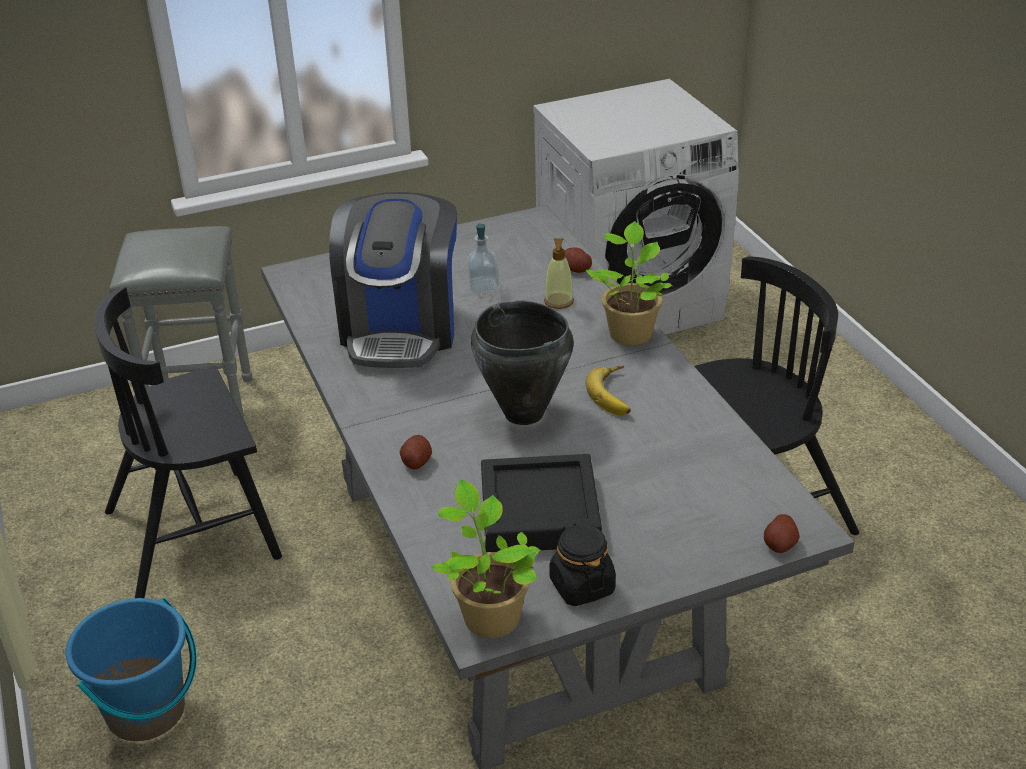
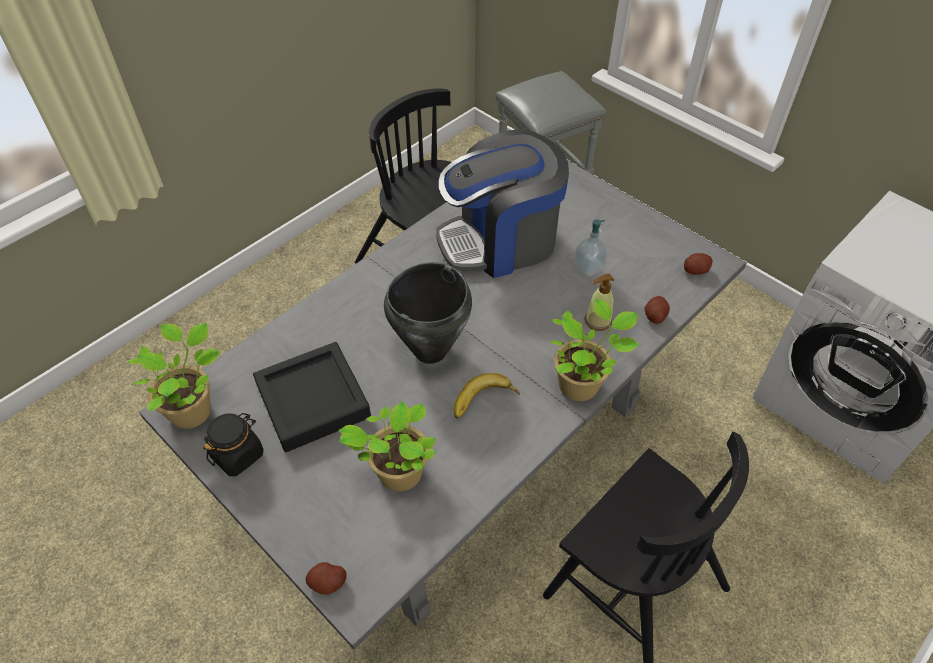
camera: 65 degrees right, 15 degrees up
blue bucket [66,598,197,741] -> none
potato [400,435,432,469] -> potato moved to [684,253,713,275]
none -> potted plant [339,401,436,491]

